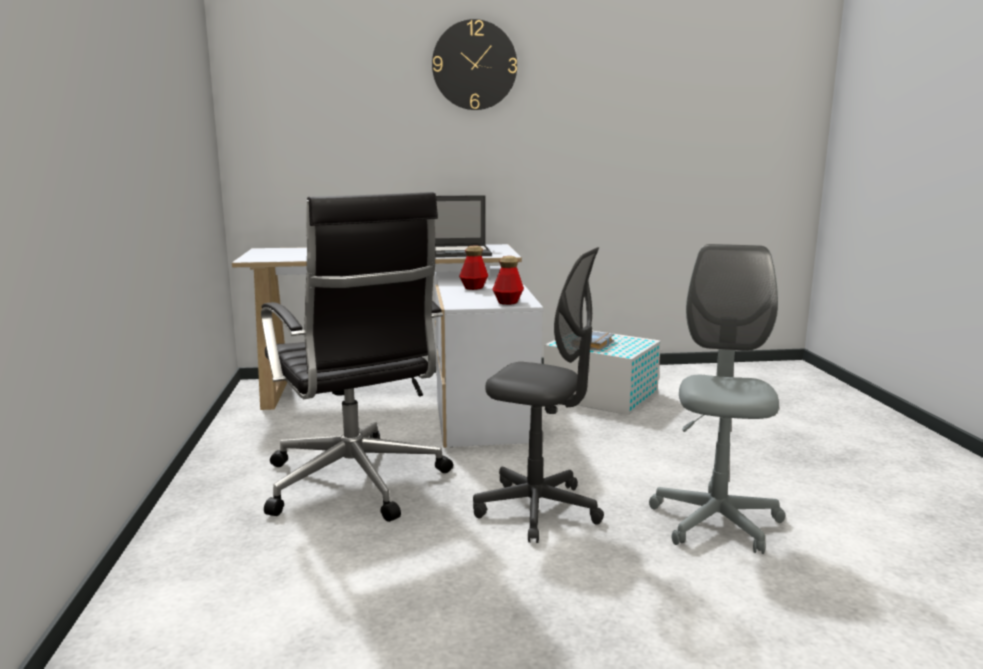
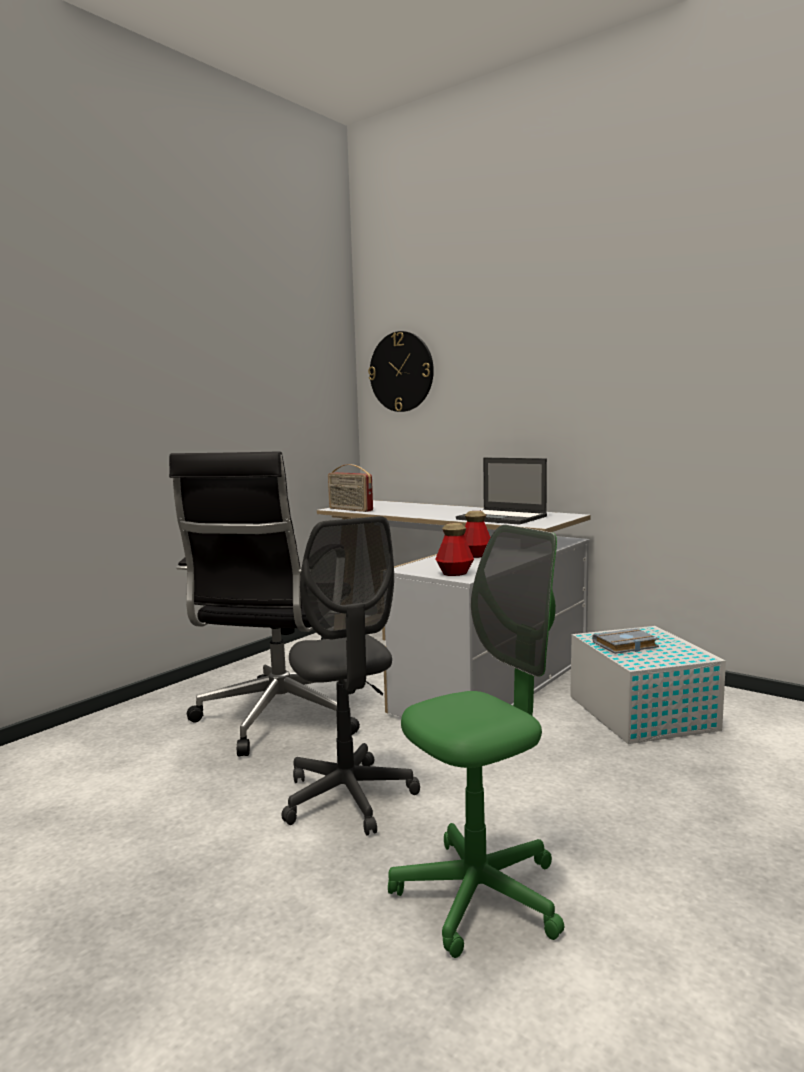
camera: 45 degrees right, 5 degrees down
wall clock [432,19,517,110] -> wall clock moved to [368,331,434,412]
grey office chair [649,244,785,554] -> green office chair [388,525,564,958]
none -> radio [328,464,373,512]

